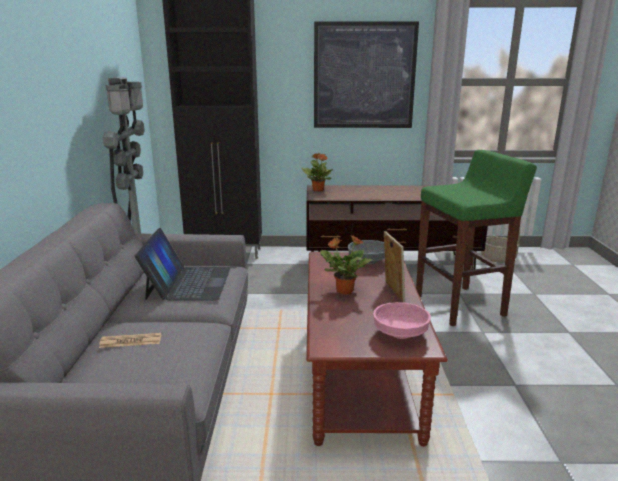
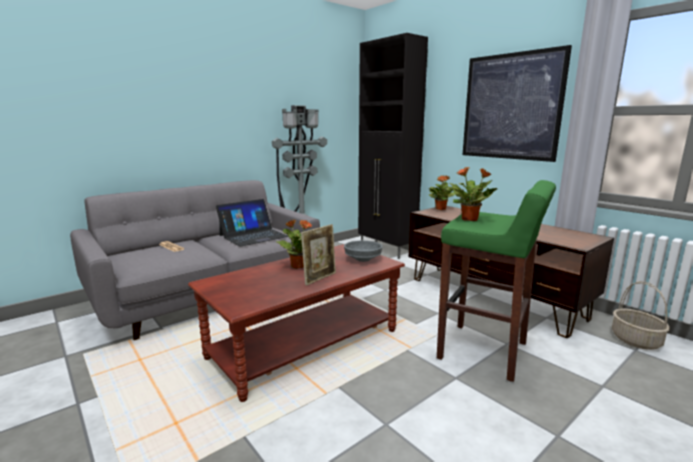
camera: 50 degrees right, 5 degrees down
pink bowl [373,302,431,339] -> none
none -> potted plant [449,166,497,221]

